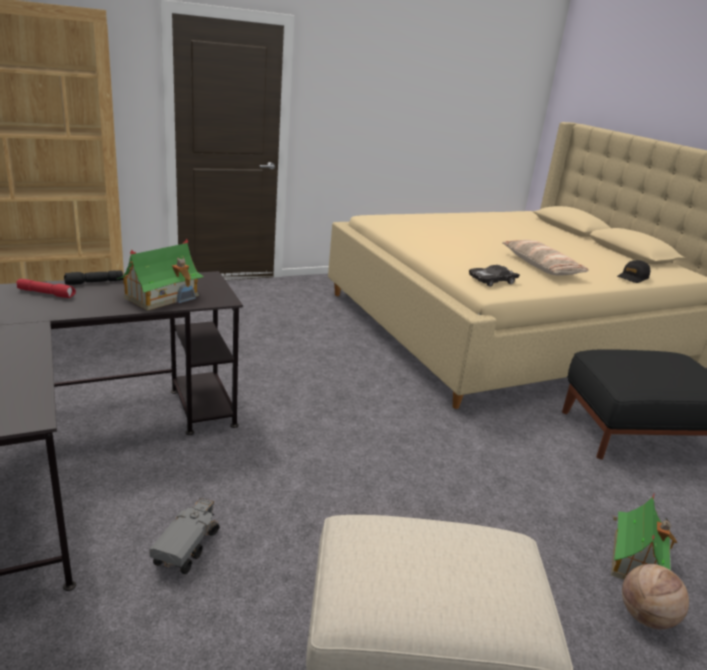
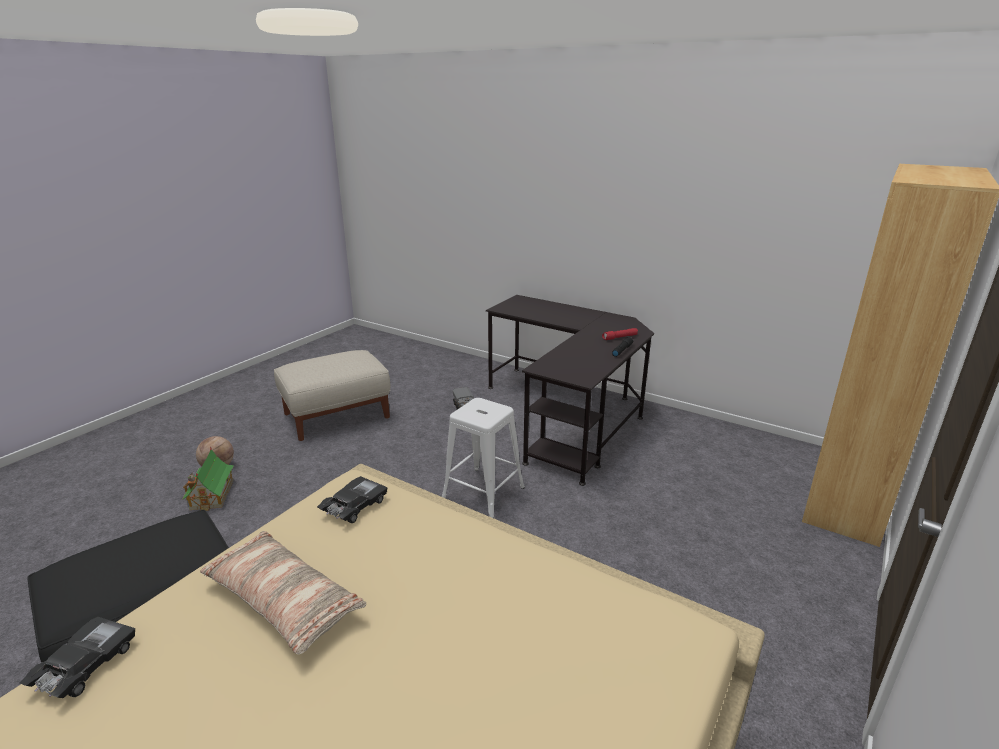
camera: 150 degrees right, 0 degrees up
toy house [117,239,204,311] -> none
black cap [617,260,650,283] -> black toy car [19,617,135,698]
none -> white stool [442,398,525,518]

